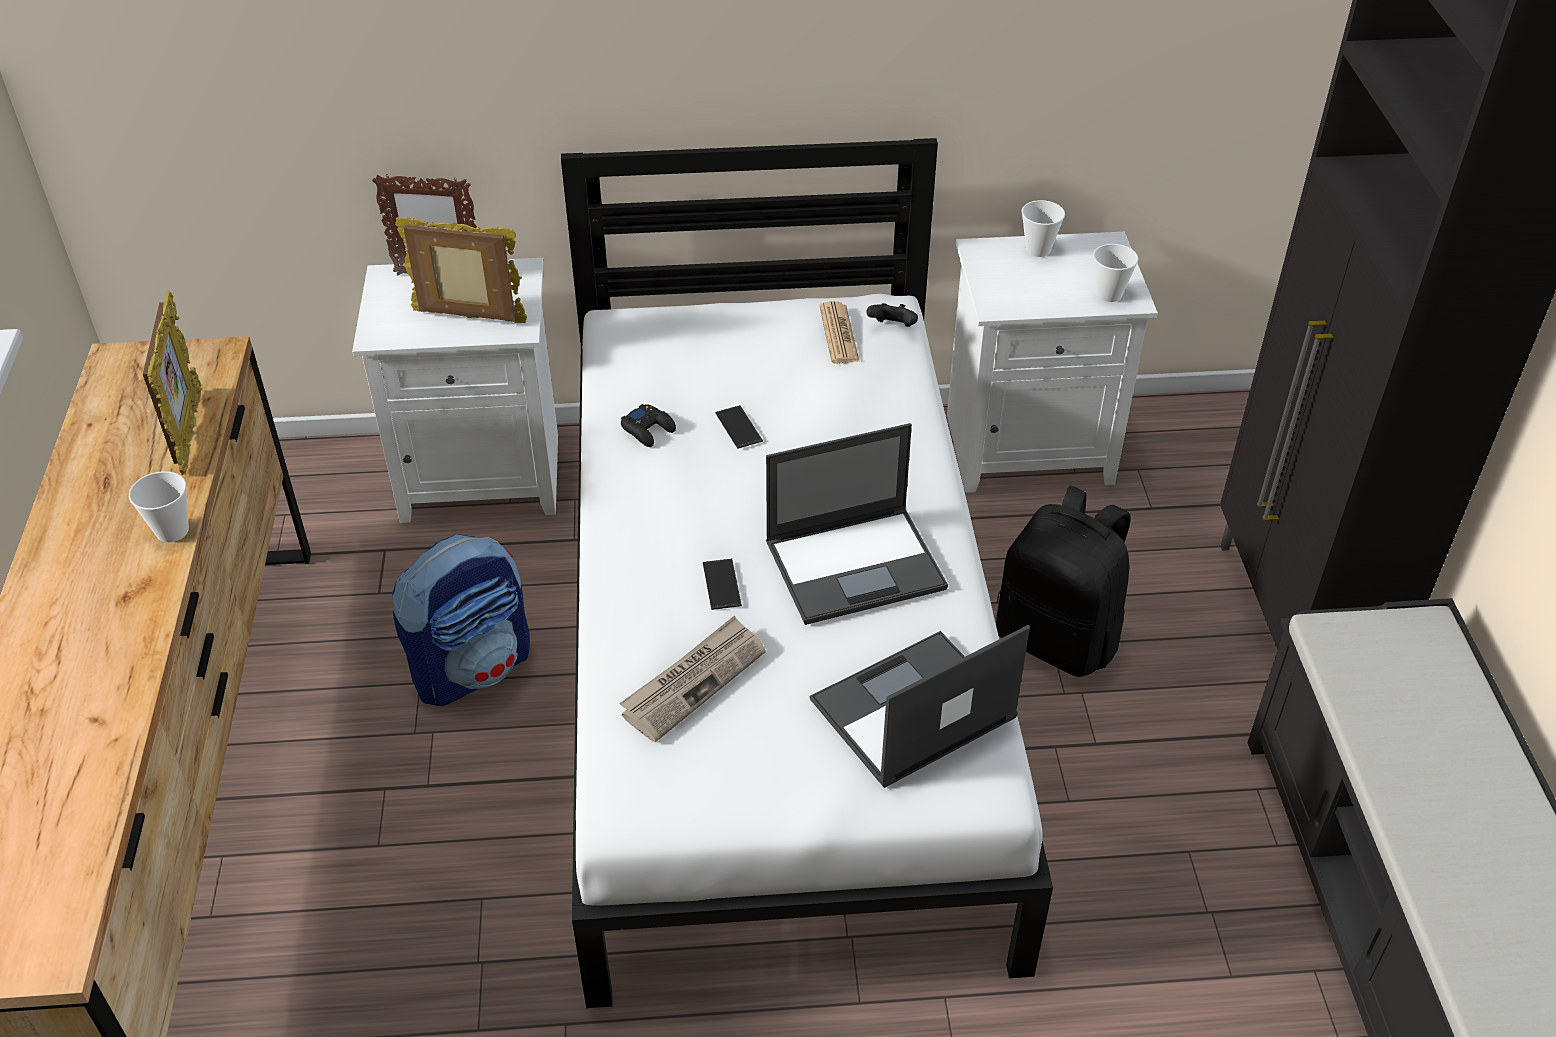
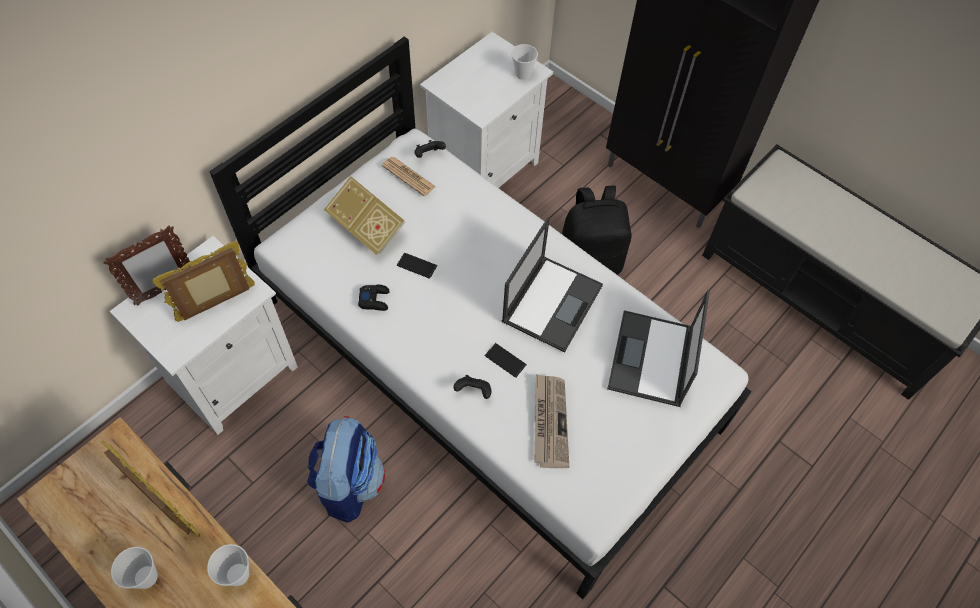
camera: 45 degrees left, 15 degrees up
cup [1021,200,1065,257] -> cup moved to [111,547,158,589]
none -> book [324,176,405,255]
none -> black game controller [453,375,491,399]

